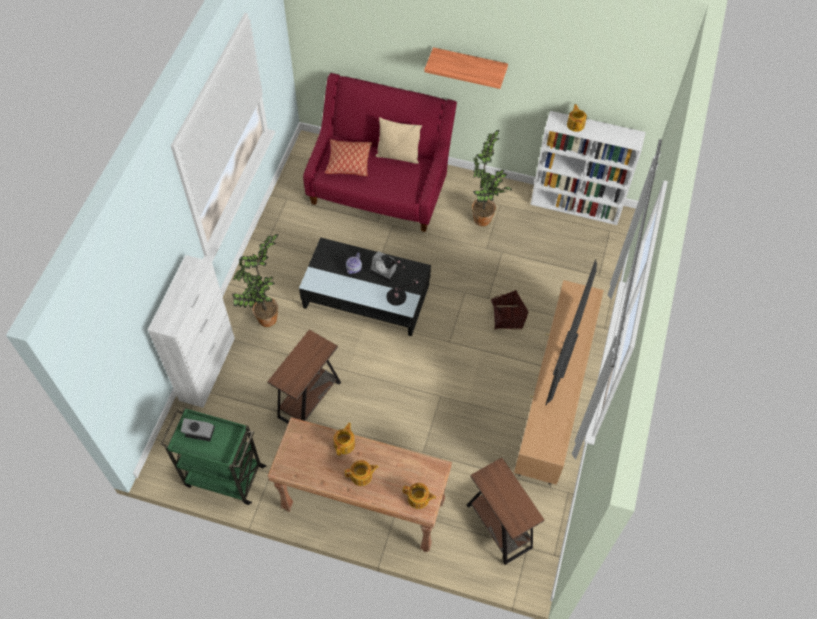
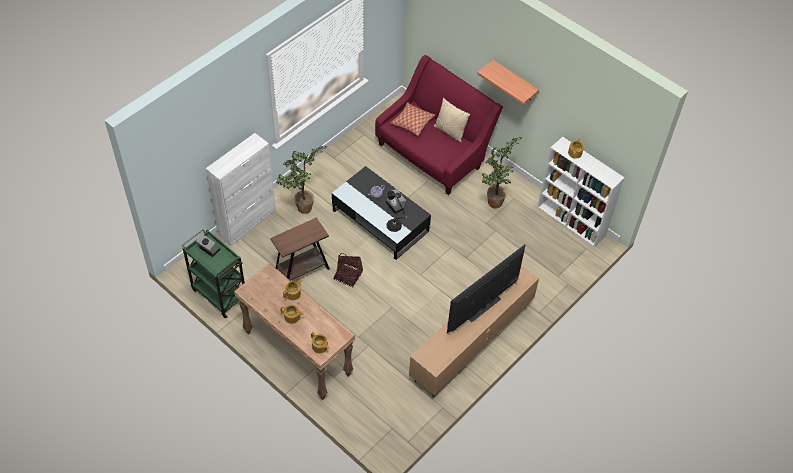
camera: 25 degrees right, 5 degrees down
brown side table [467,458,545,565] -> none
basket [491,290,528,329] -> basket moved to [334,253,363,287]

